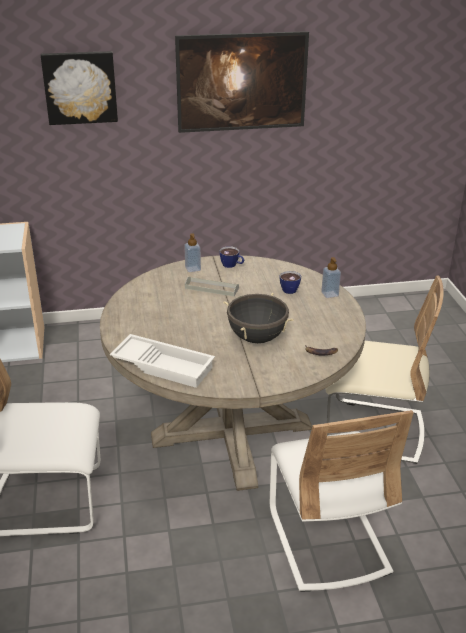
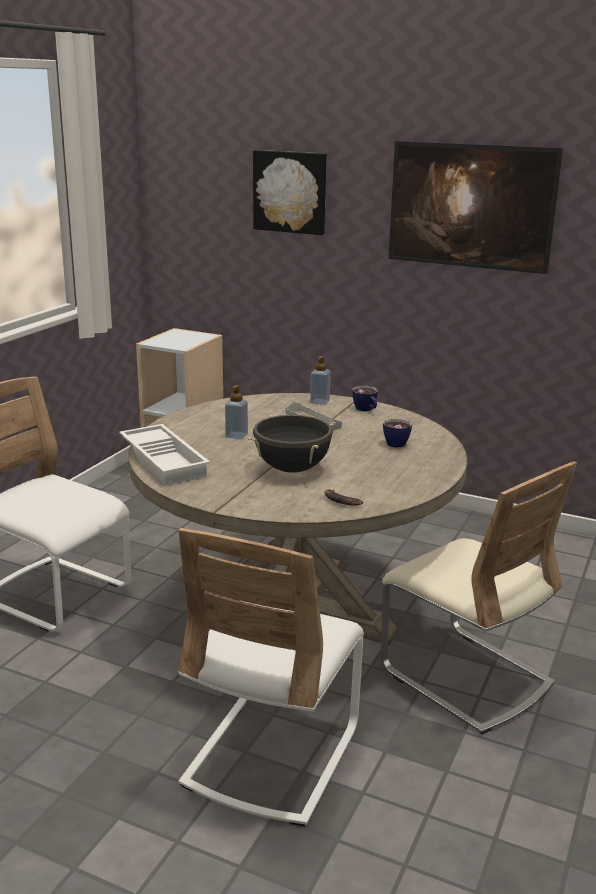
camera: 35 degrees right, 10 degrees down
soap dispenser [321,257,341,298] -> soap dispenser moved to [225,385,248,440]

